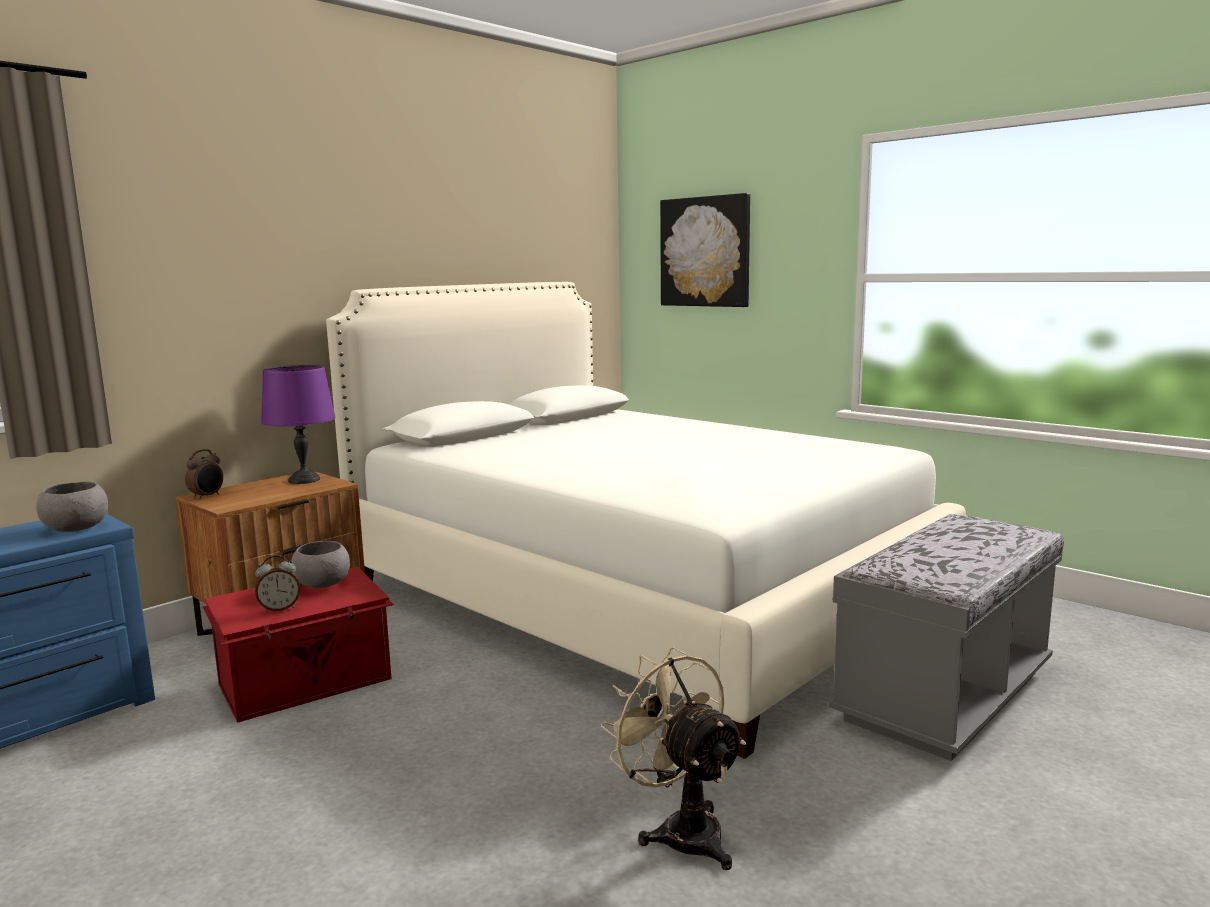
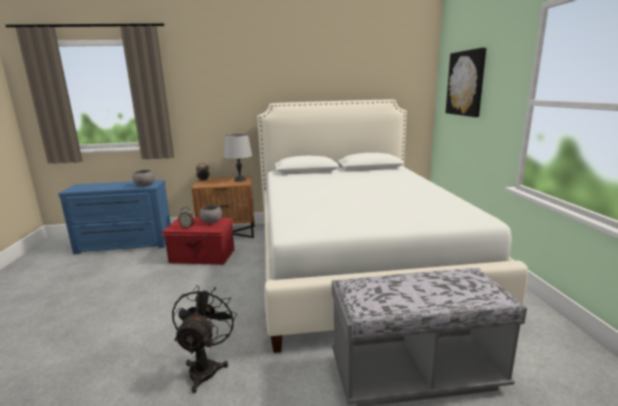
camera: 40 degrees right, 5 degrees up
purple table lamp [261,365,336,484] -> grey table lamp [224,134,252,182]
beige fan [601,647,746,870] -> black fan [172,286,237,393]

